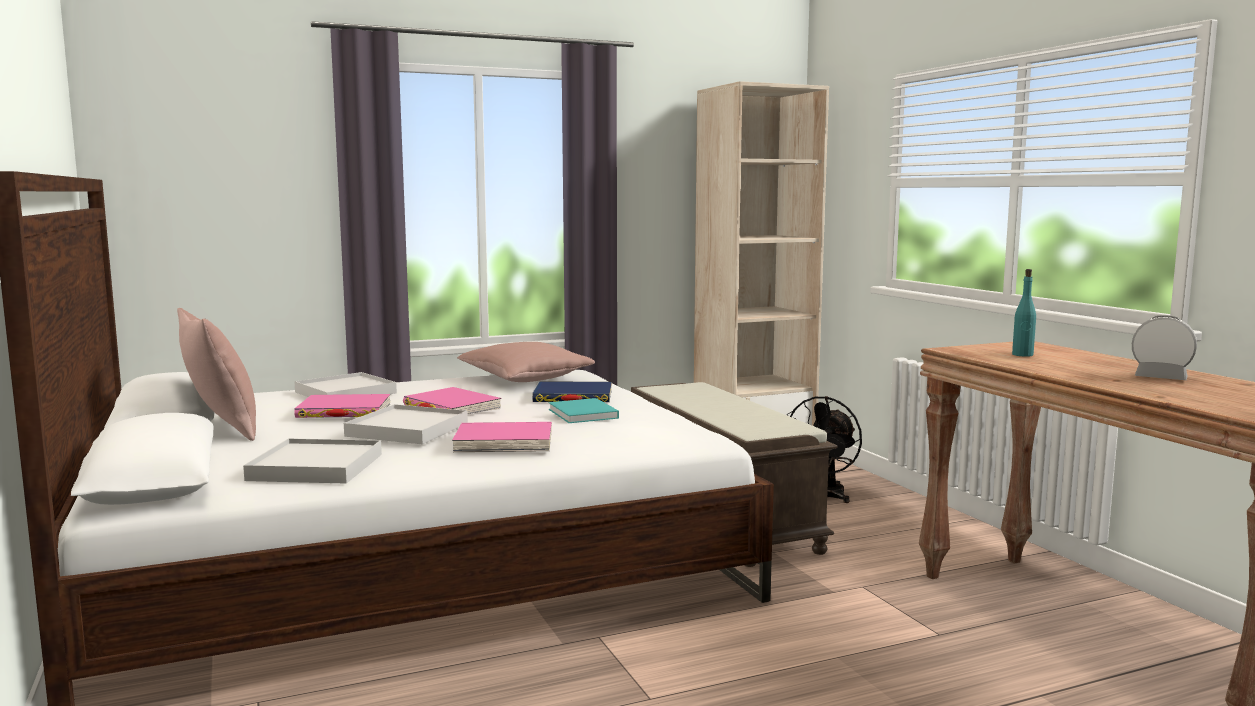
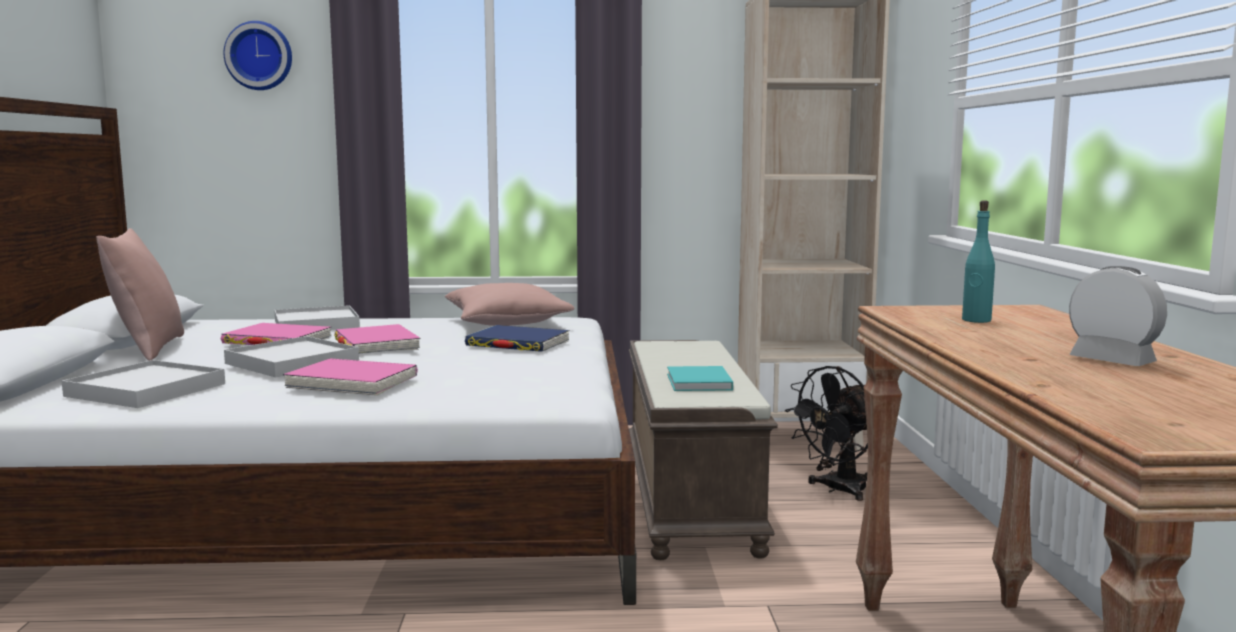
camera: 20 degrees right, 0 degrees up
turquoise book [549,398,619,423] -> turquoise book moved to [667,366,733,391]
none -> wall clock [224,21,292,90]

